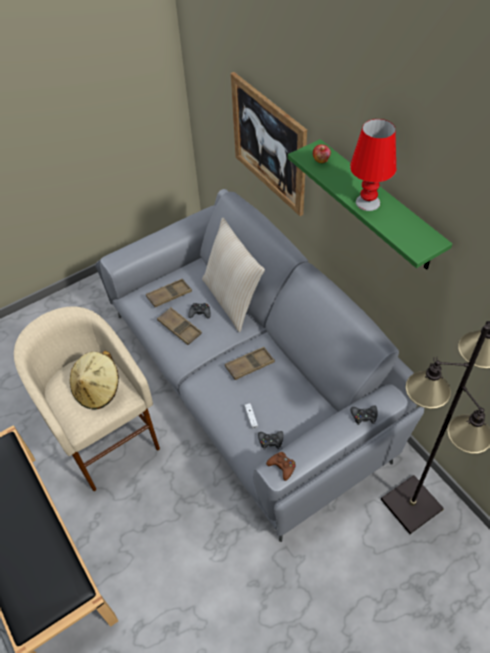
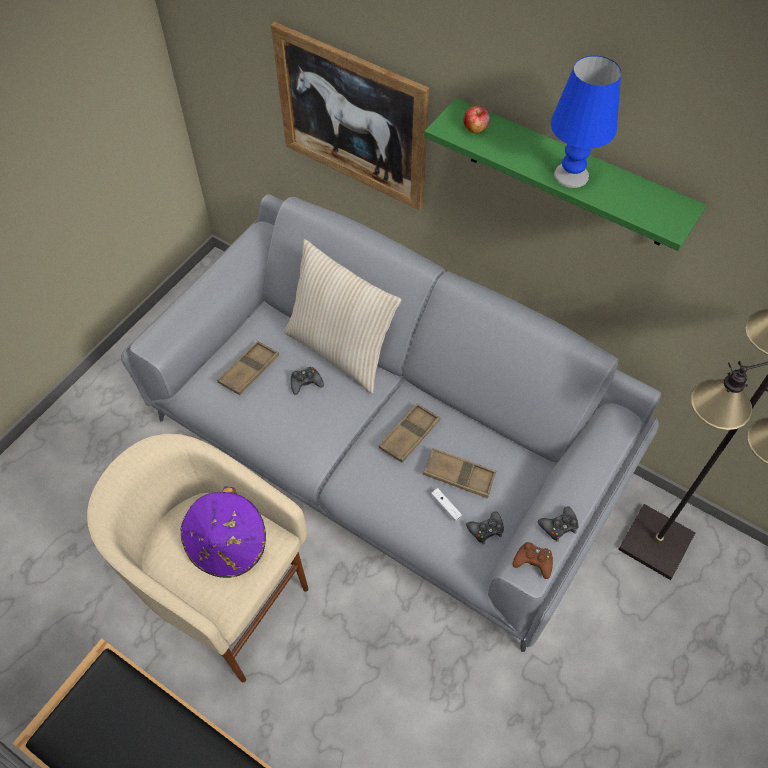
camera: 25 degrees left, 5 degrees up
beige hat [70,351,119,410] -> purple hat [180,487,266,578]
brown tray [157,307,202,345] -> brown tray moved to [423,448,496,498]
red table lamp [350,119,396,211] -> blue table lamp [551,56,621,188]
black game controller [350,405,378,425] -> black game controller moved to [538,506,578,542]

